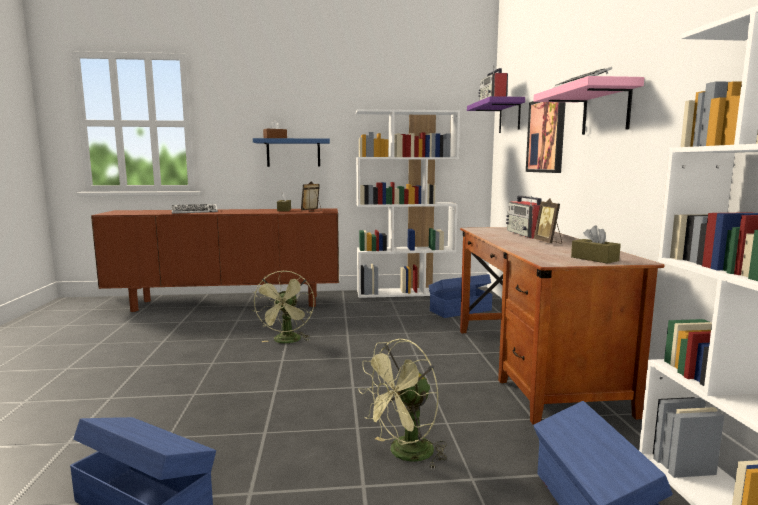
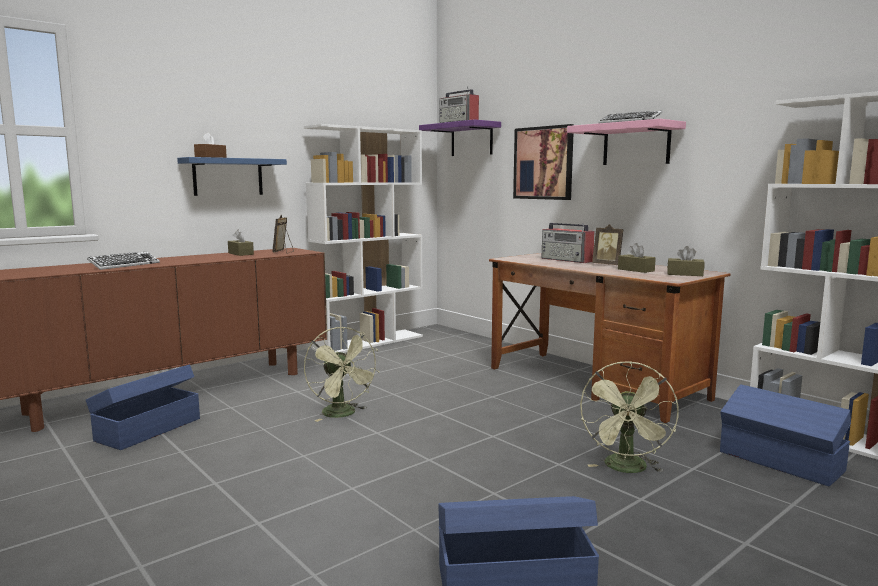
camera: 35 degrees left, 0 degrees up
blue storage box [428,274,492,318] -> blue storage box moved to [86,364,200,450]
none -> brown tissue box [618,243,656,273]

